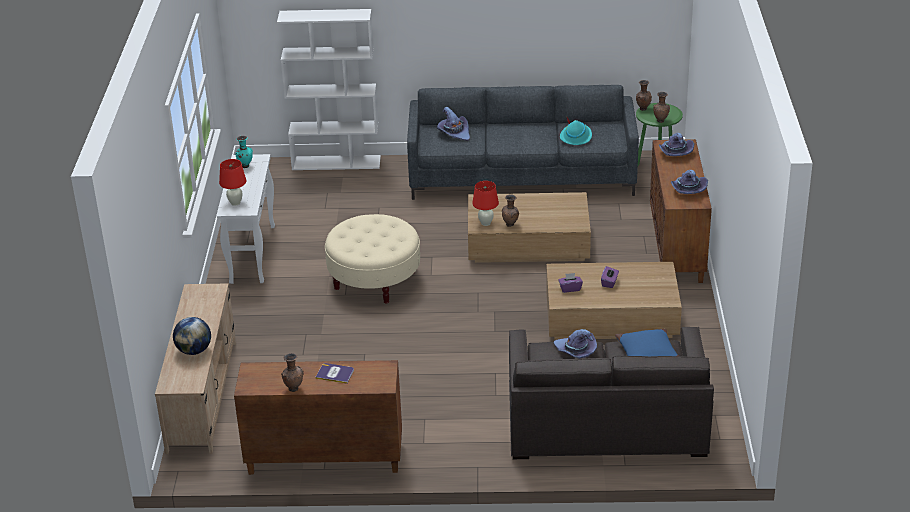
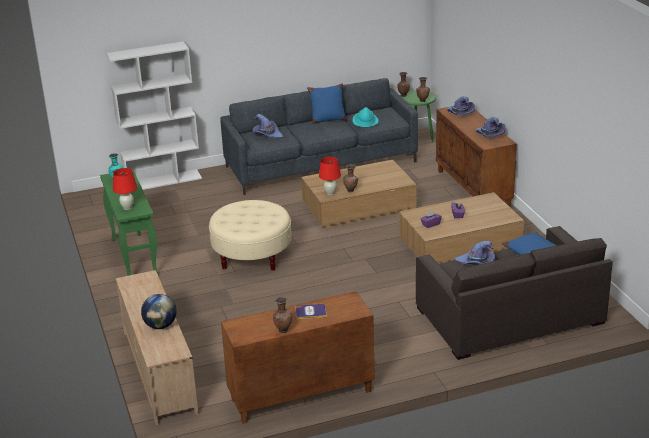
camera: 20 degrees left, 5 degrees down
white console table [217,154,275,284] -> green console table [100,169,158,276]
none -> blue pillow [307,83,347,124]

